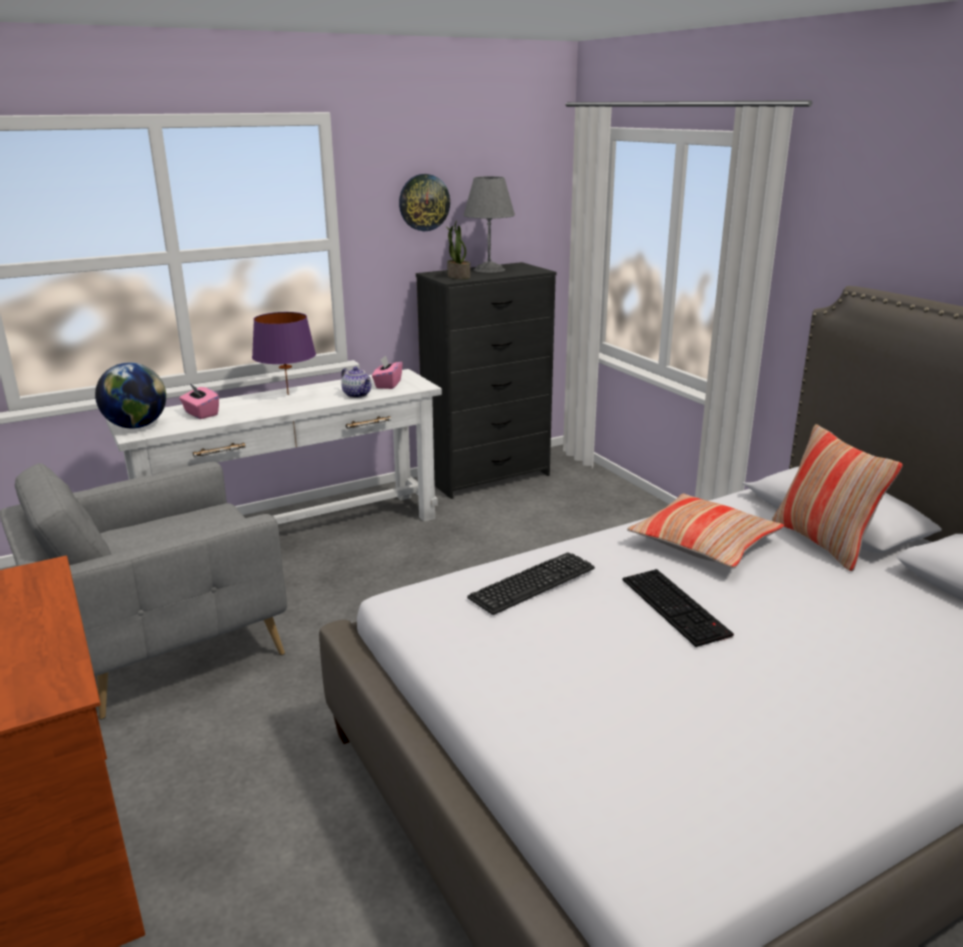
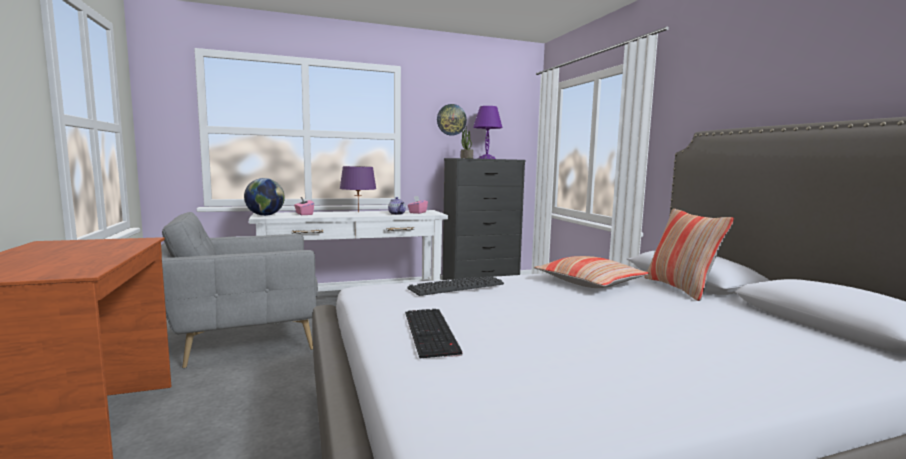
camera: 10 degrees right, 15 degrees down
grey table lamp [464,176,515,273] -> purple table lamp [473,106,503,159]
keyboard [622,569,734,647] -> keyboard moved to [405,309,462,358]

